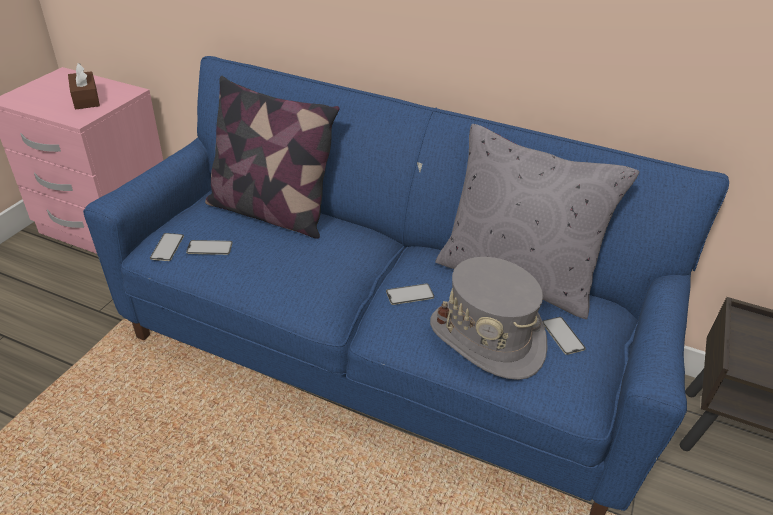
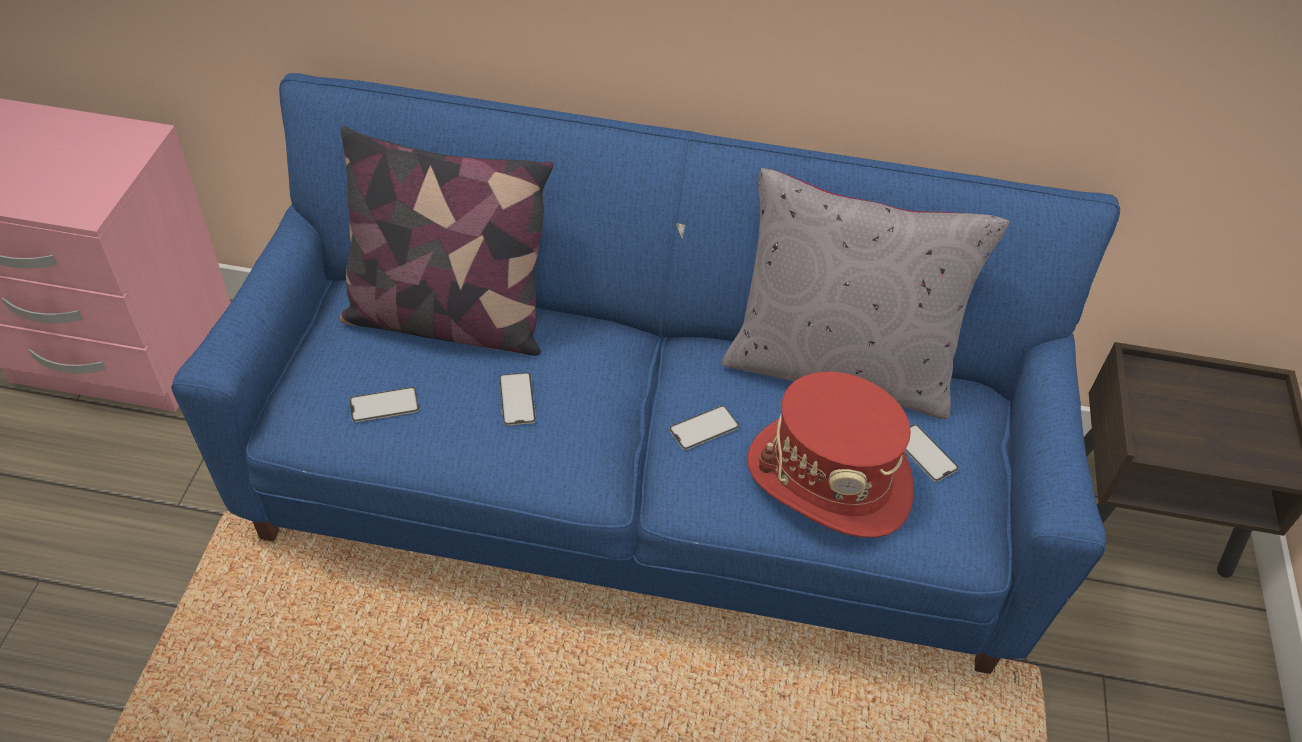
camera: 15 degrees left, 10 degrees up
brown tissue box [68,63,100,109] -> none
phone [150,233,184,261] -> phone moved to [499,373,536,426]
grey hat [430,257,548,380] -> red hat [747,372,914,538]

